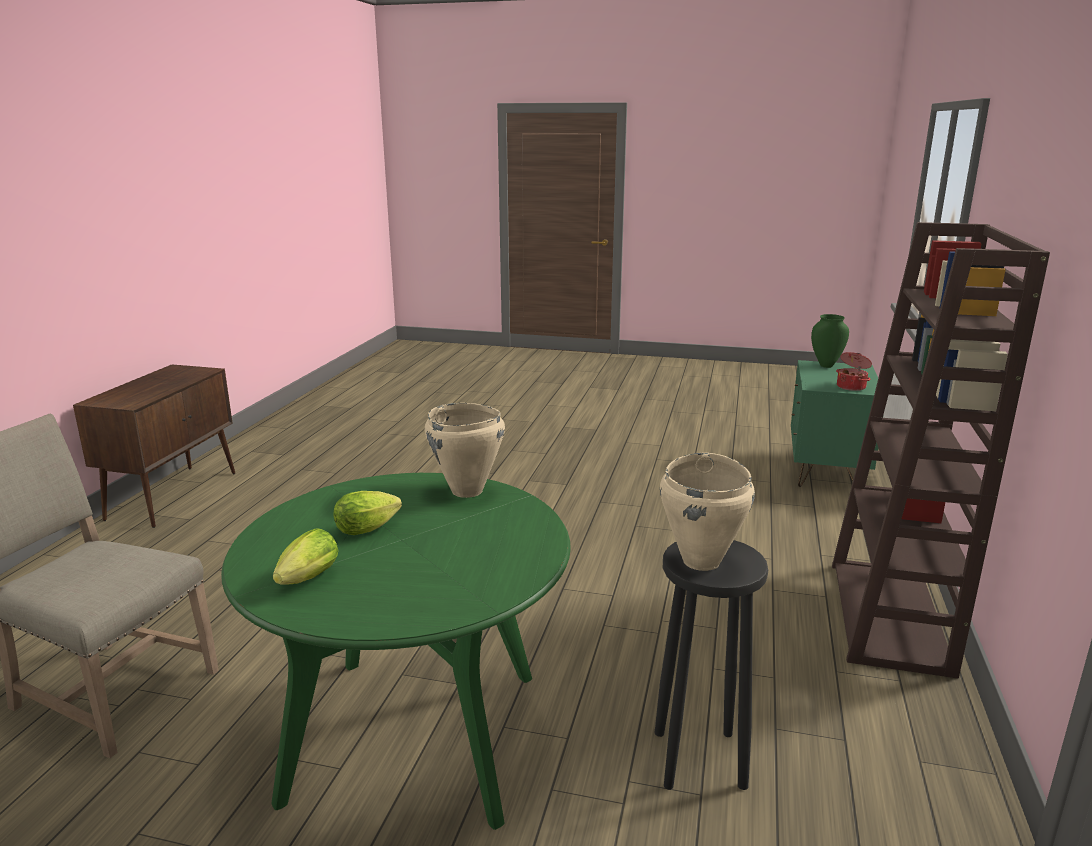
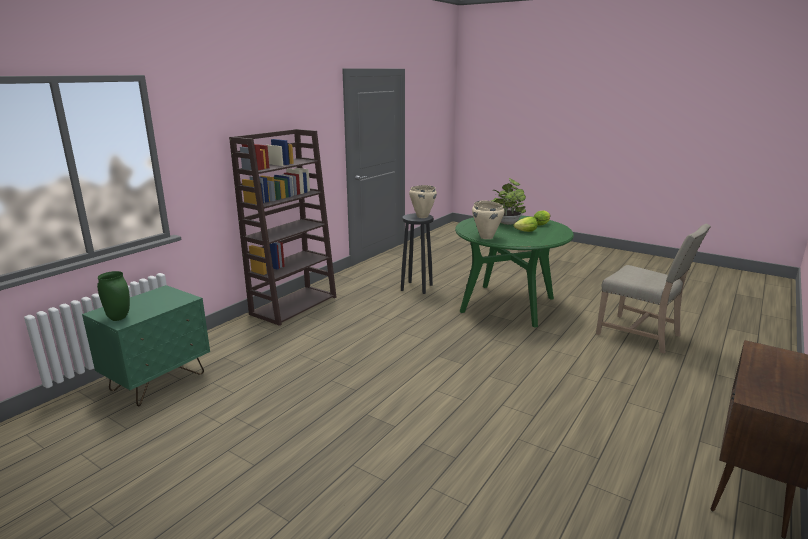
camera: 160 degrees left, 0 degrees up
cooking pot [836,352,872,391] -> none
none -> potted plant [490,178,526,225]

